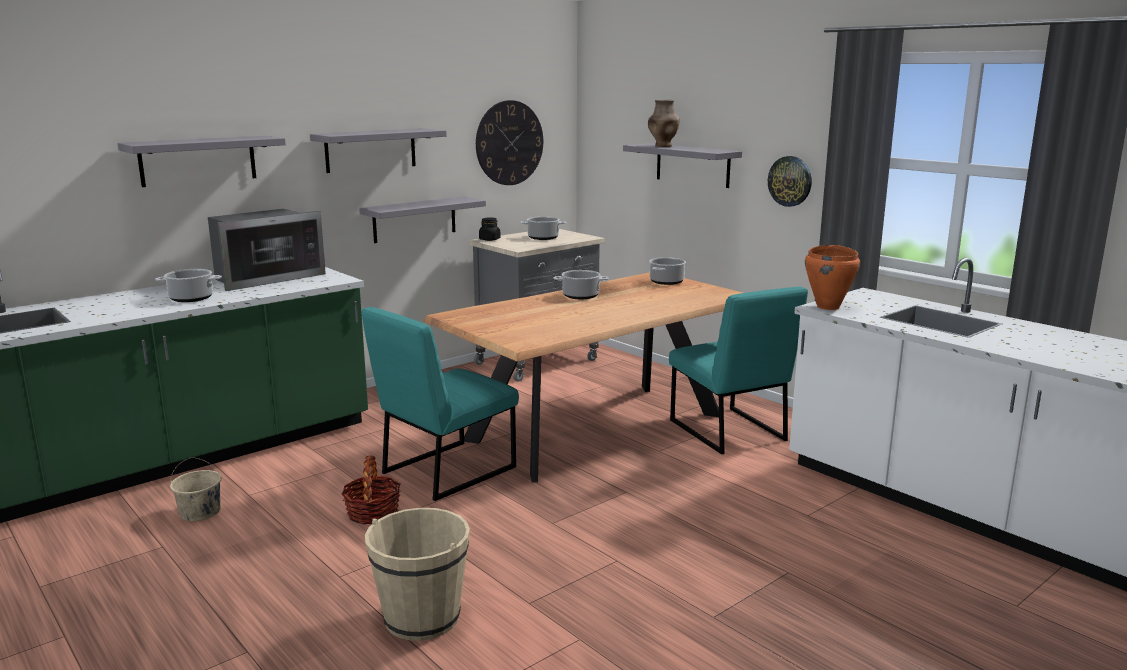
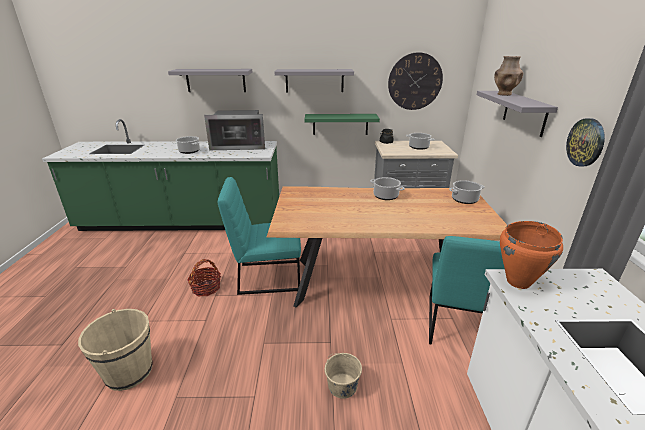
camera: 40 degrees right, 10 degrees up
beige bucket [170,457,222,521] -> beige bucket moved to [325,353,362,399]
grey shelf [359,197,486,243] -> green shelf [305,114,380,135]

